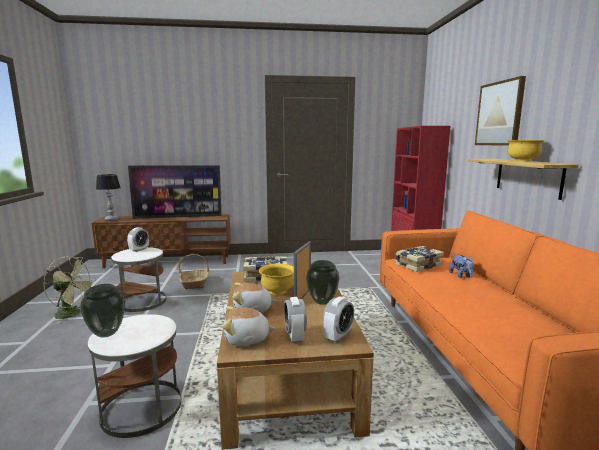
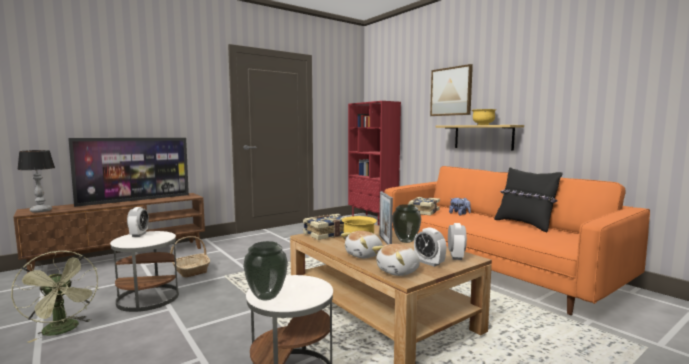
camera: 30 degrees left, 5 degrees down
green fan [43,256,96,324] -> green fan turned 60 degrees clockwise [11,251,99,343]
none -> black pillow [494,167,563,232]

